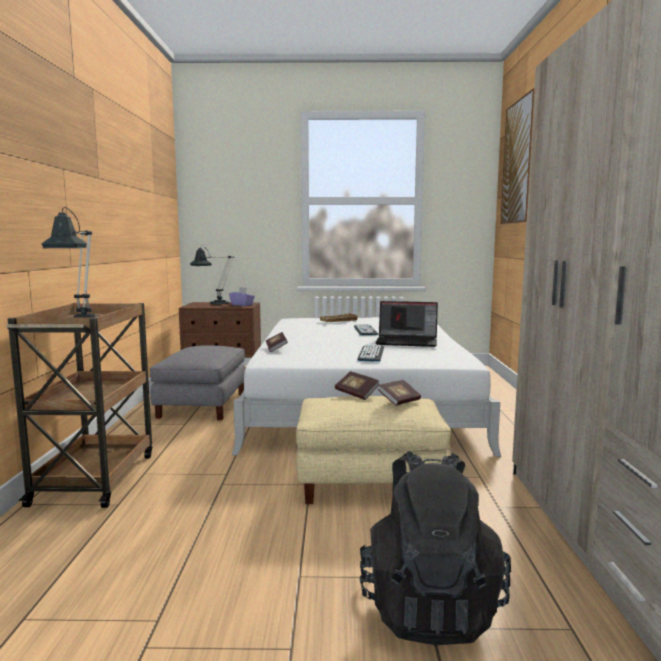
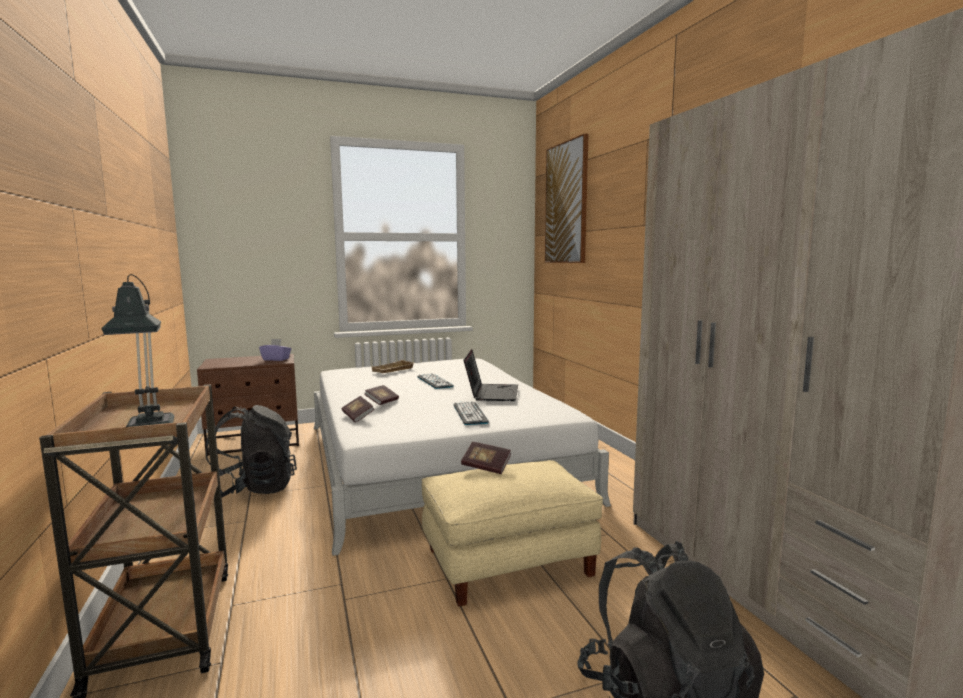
camera: 20 degrees left, 0 degrees up
grey ottoman [149,345,245,420] -> black backpack [205,405,297,498]
table lamp [190,246,234,305] -> none
laptop [375,301,438,347] -> laptop turned 75 degrees counterclockwise [464,349,518,401]
book [378,380,421,406] -> book moved to [364,385,399,405]

